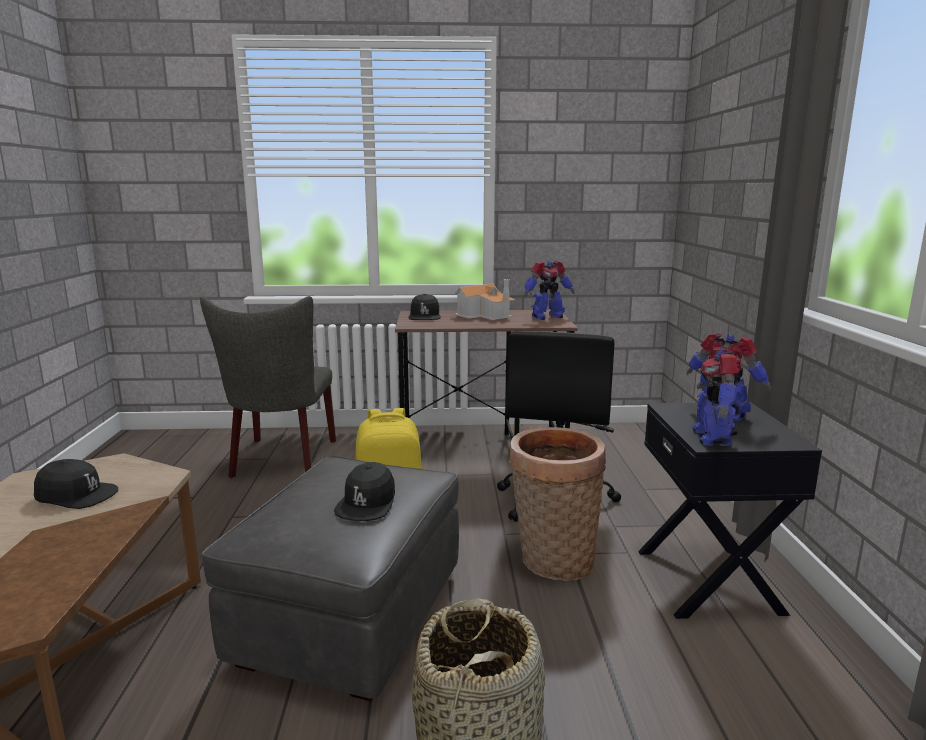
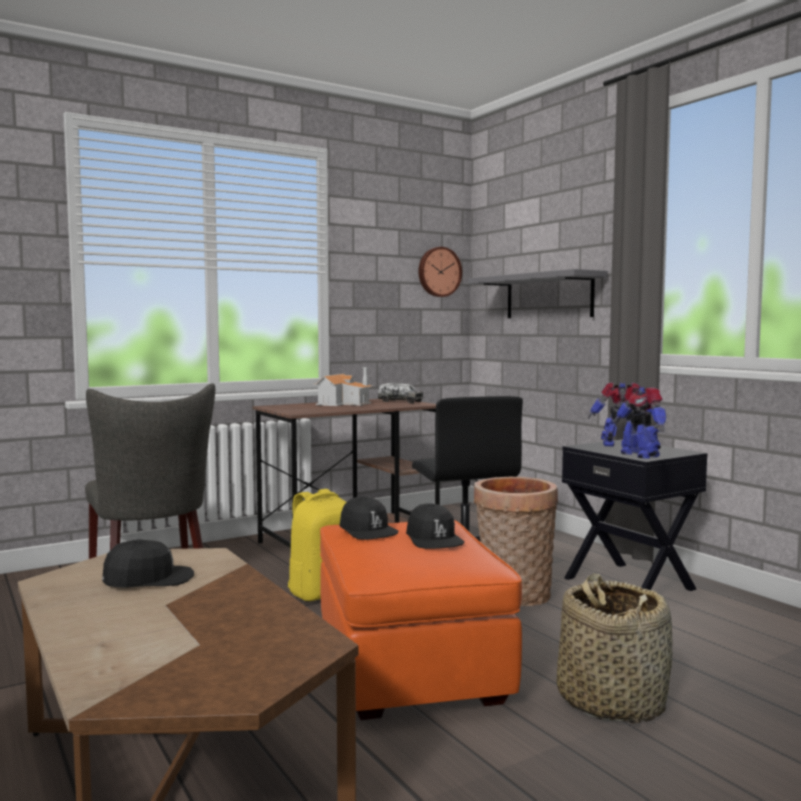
camera: 30 degrees left, 10 degrees down
grey ottoman [201,456,459,702] -> orange ottoman [320,520,522,720]
black cap [408,294,441,320] -> black cap moved to [340,497,398,540]
toy robot [524,261,575,320] -> toy truck [378,383,423,403]
none -> wall clock [419,247,462,297]
none -> grey shelf [468,269,608,318]

